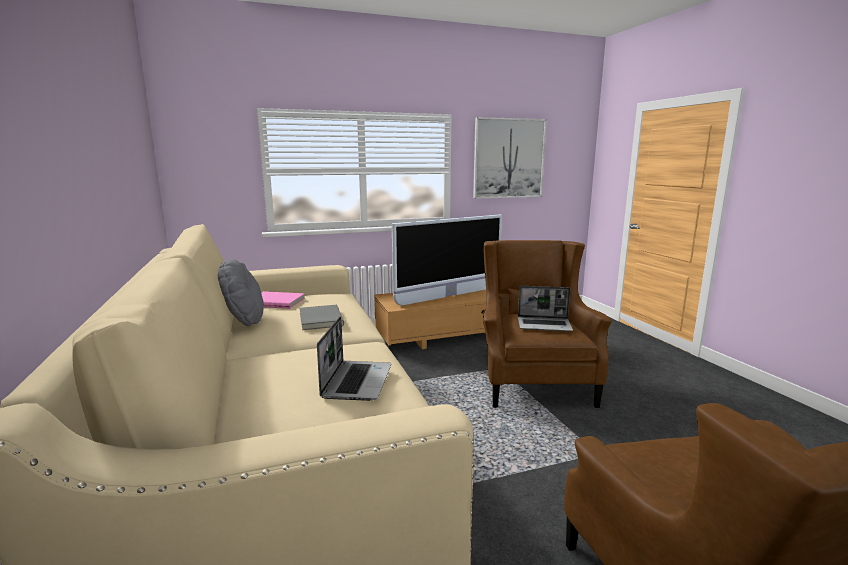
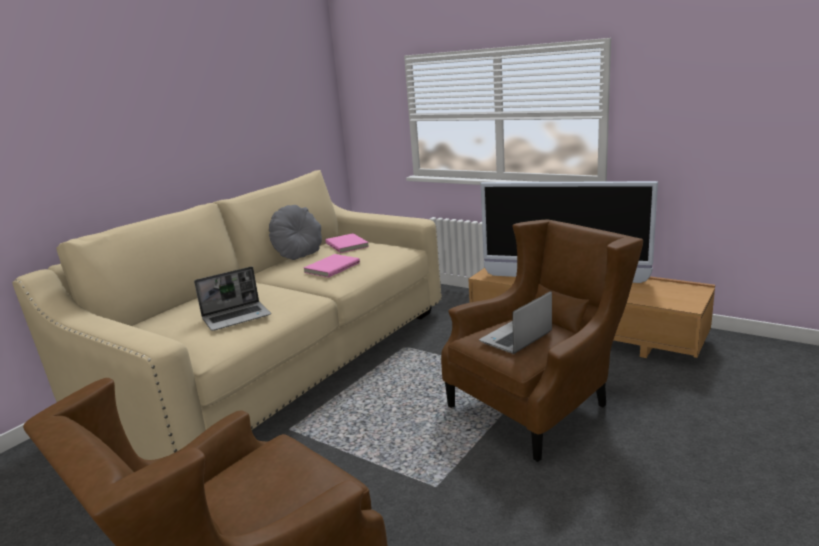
camera: 55 degrees right, 5 degrees up
grey book [300,305,344,330] -> pink book [303,254,360,278]
picture [473,117,547,199] -> none
laptop [518,286,573,331] -> laptop turned 75 degrees clockwise [479,291,552,354]

